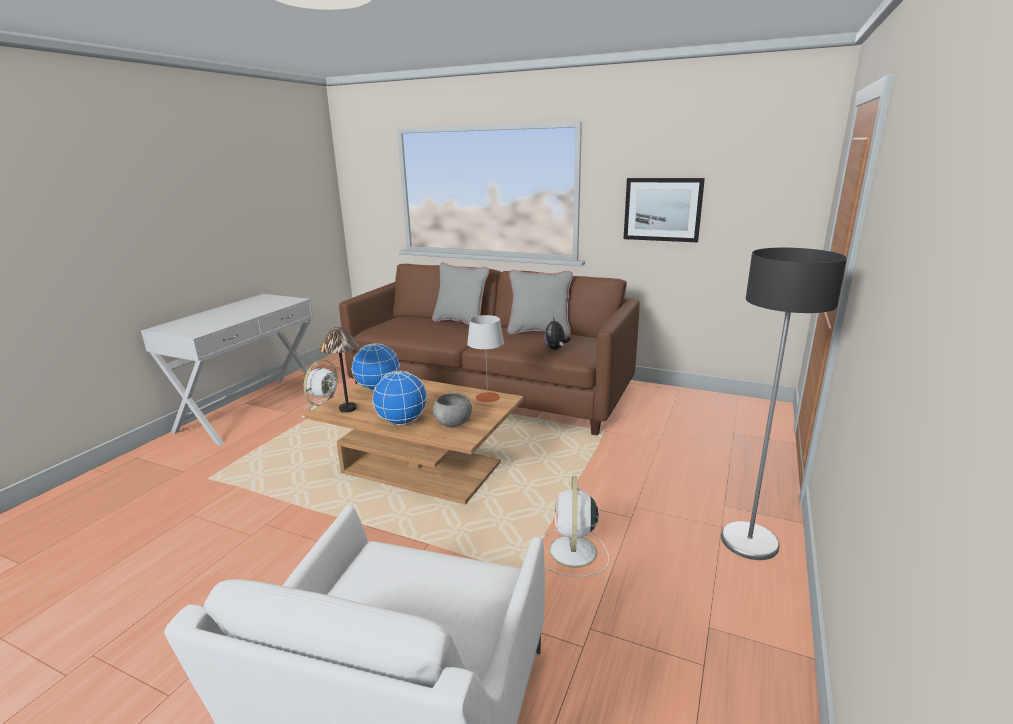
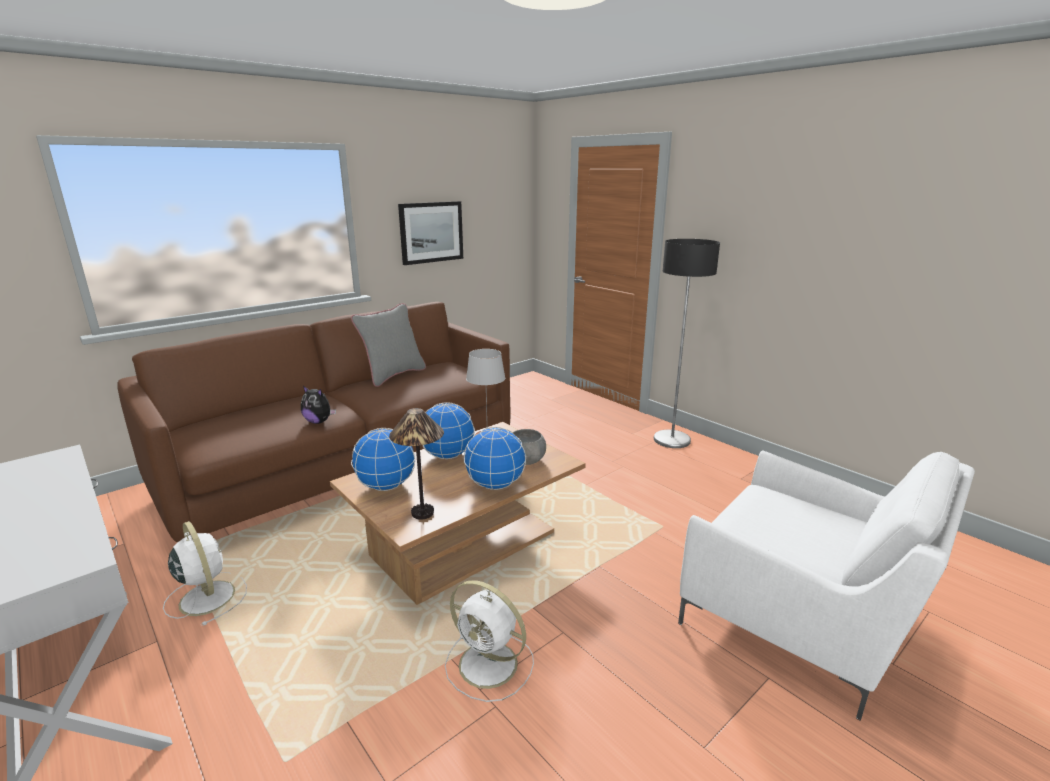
camera: 65 degrees left, 0 degrees up
grey pillow [432,262,489,325] -> none
white fan [542,476,609,577] -> white fan moved to [445,580,534,702]
plush toy [544,317,570,350] -> plush toy moved to [301,386,336,424]
none -> globe [423,402,475,459]

